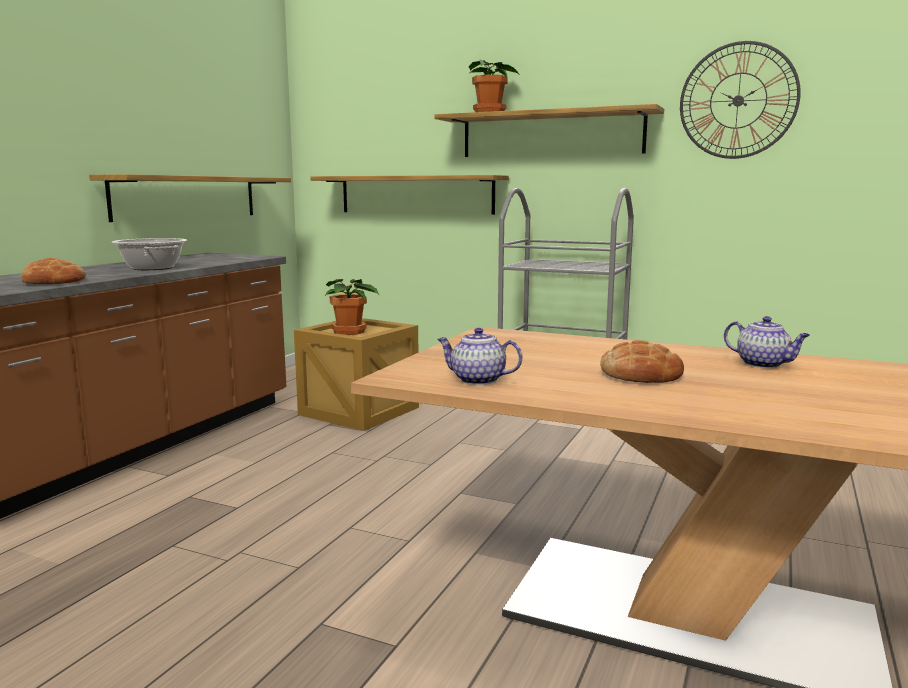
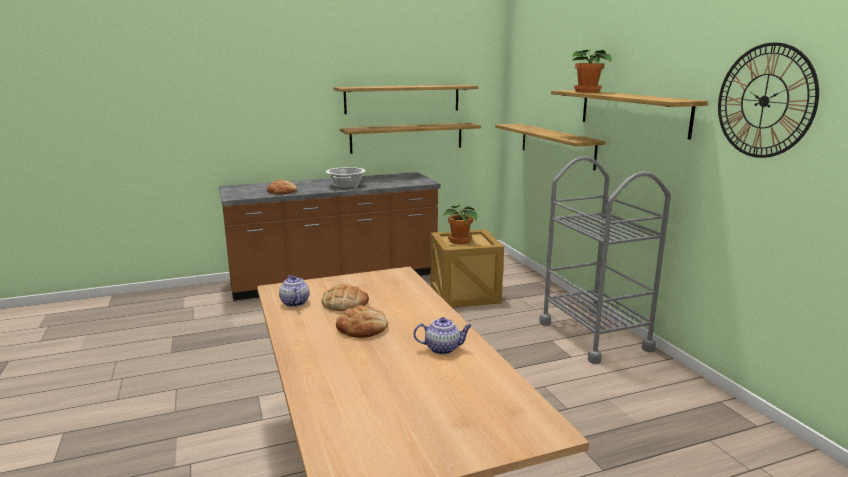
camera: 45 degrees right, 5 degrees up
teapot [724,316,810,368] -> teapot turned 90 degrees counterclockwise [413,317,472,355]
none -> bread [321,284,369,311]
none -> shelf [333,85,478,114]

